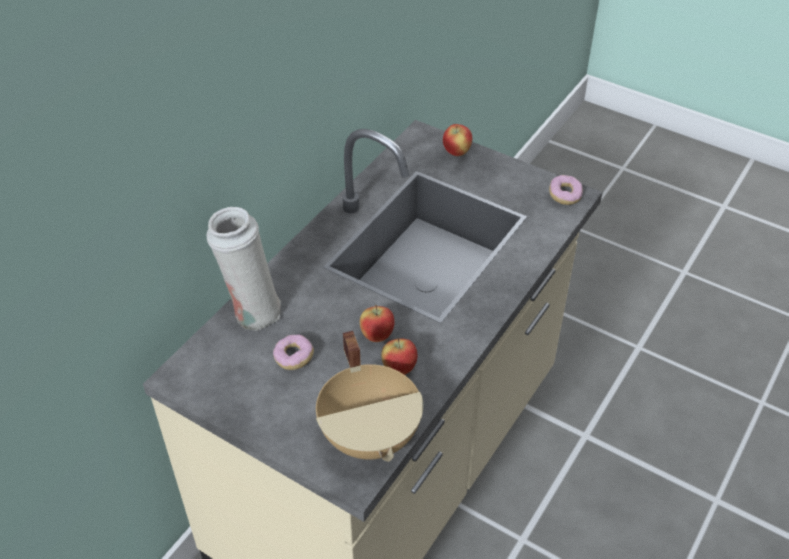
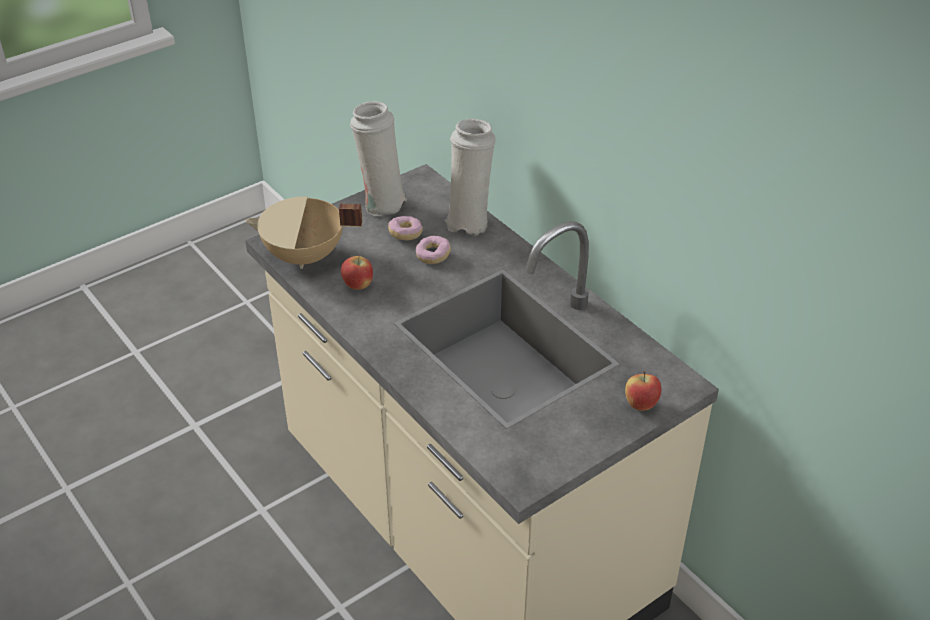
camera: 110 degrees right, 5 degrees down
apple [360,305,395,342] -> none
donut [549,175,583,205] -> donut moved to [416,236,451,264]
none -> white vase [350,101,407,216]

